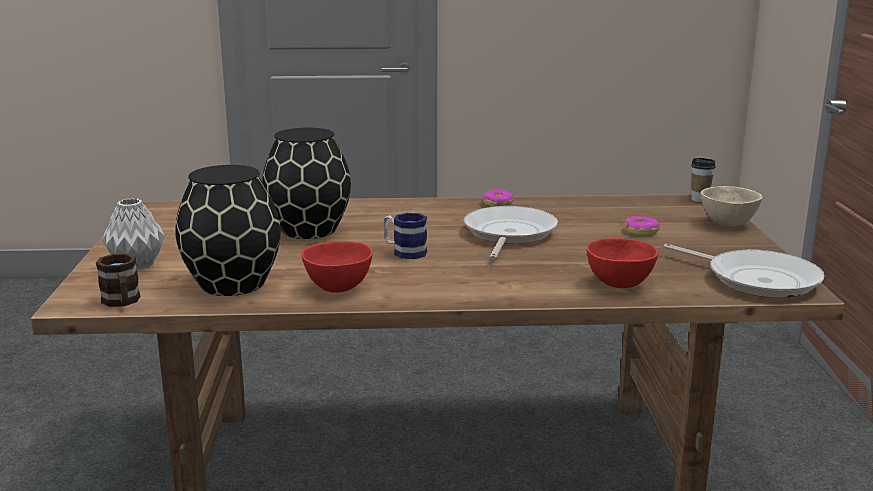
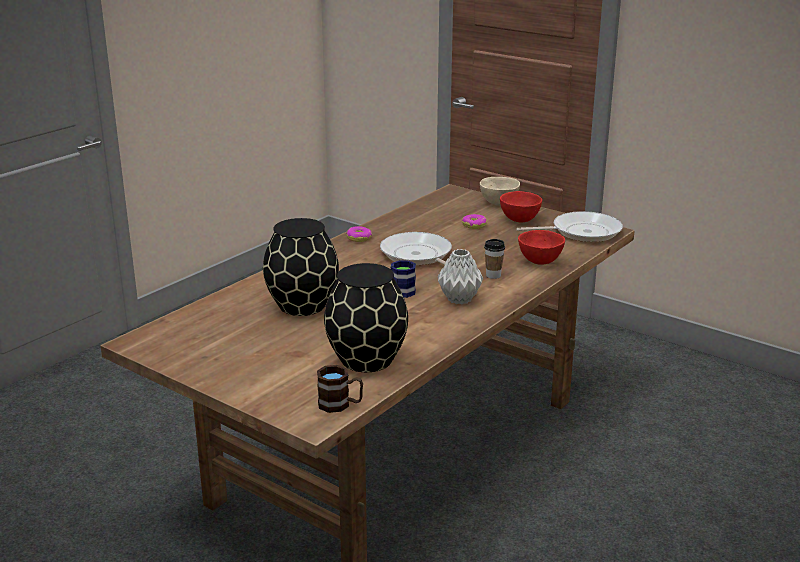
camera: 50 degrees left, 5 degrees up
grey vase [102,198,165,270] -> grey vase moved to [437,249,483,304]
red bowl [302,241,373,293] -> red bowl moved to [500,191,542,222]
cup [691,158,716,202] -> cup moved to [484,239,505,279]

